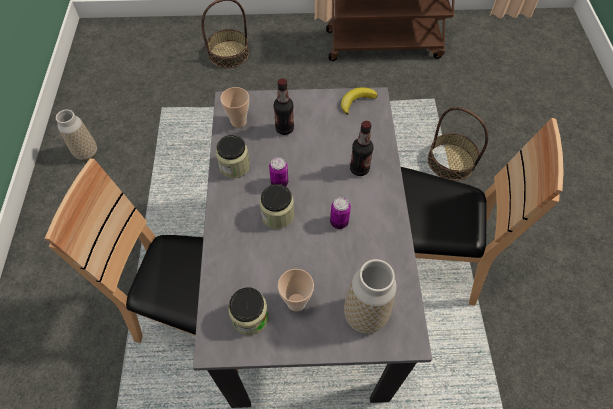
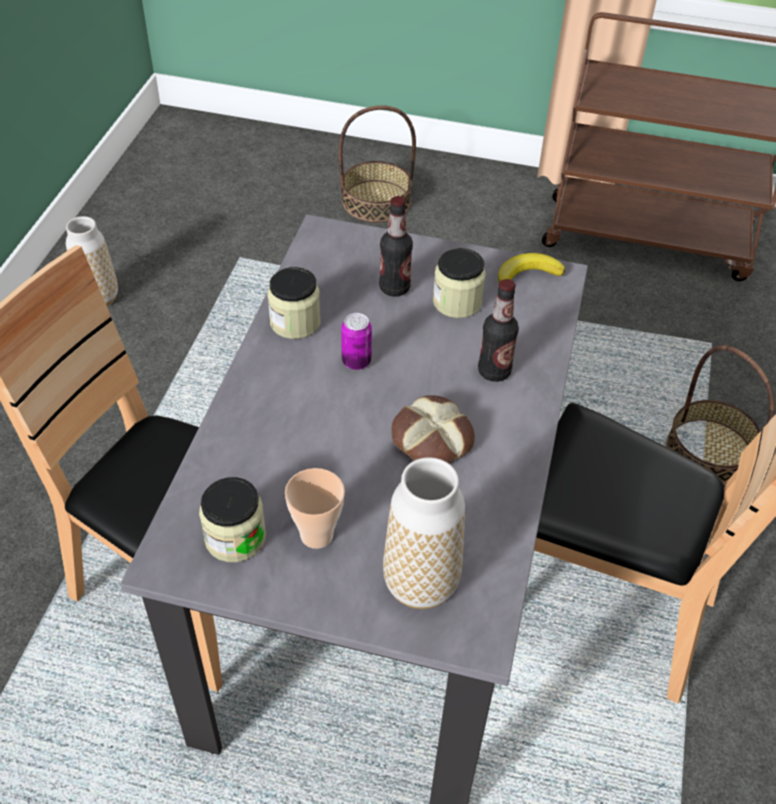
camera: 15 degrees right, 10 degrees down
cup [220,87,249,128] -> none
jar [260,184,294,229] -> jar moved to [433,248,486,318]
can [330,197,351,229] -> bread [392,395,475,463]

